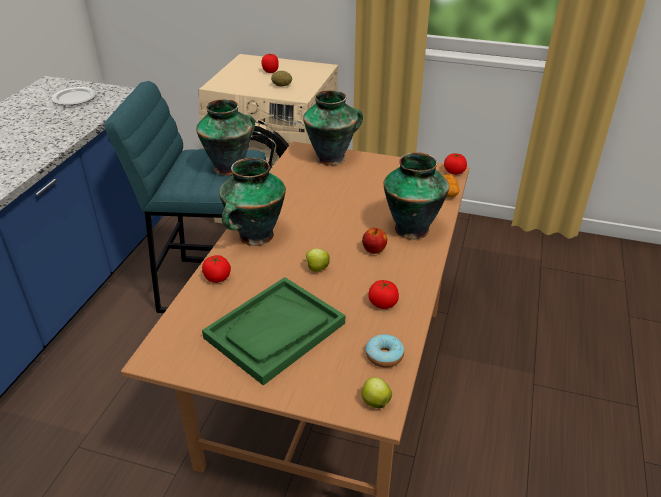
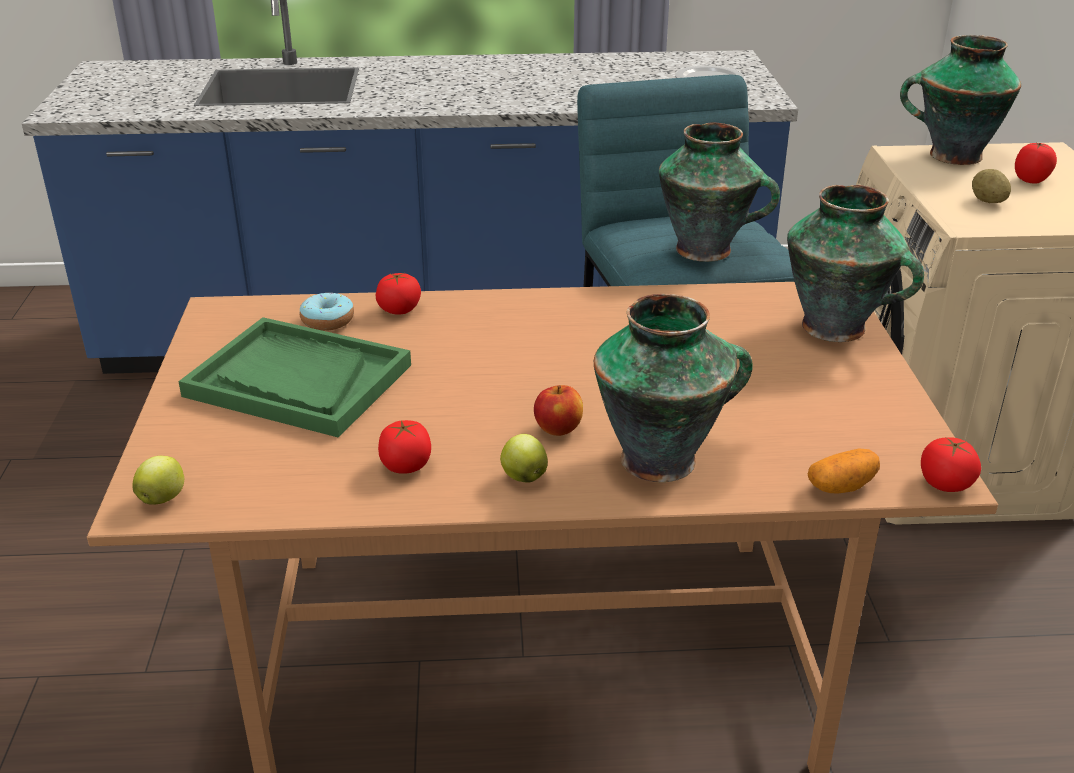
camera: 70 degrees right, 5 degrees down
vase [219,158,286,246] -> vase moved to [900,35,1021,165]
apple [304,249,330,271] -> apple moved to [500,434,548,483]
donut [366,334,404,368] -> donut moved to [300,293,354,331]

